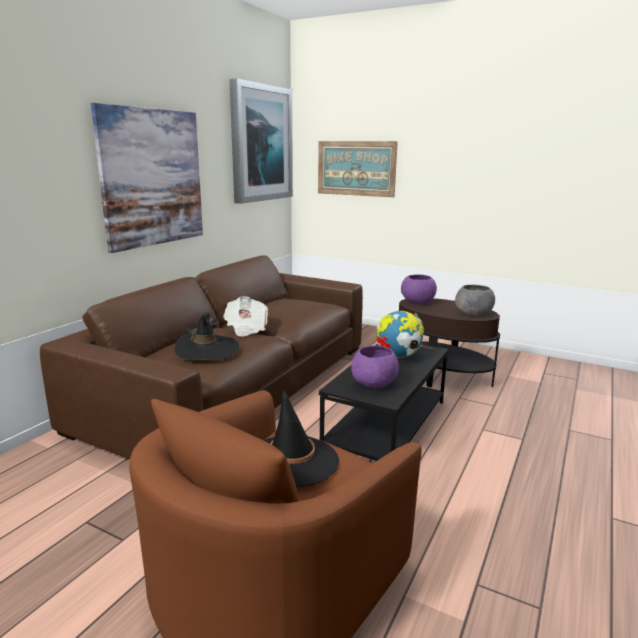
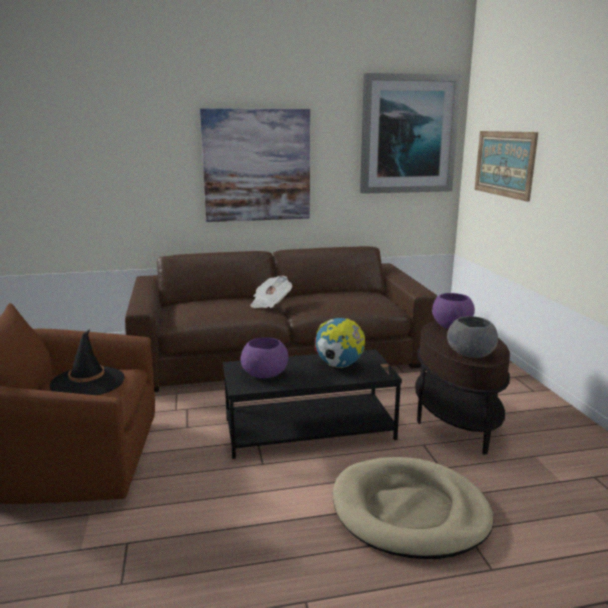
camera: 50 degrees right, 0 degrees up
black hat [174,312,239,360] -> none
none -> beige dog bed [333,457,493,559]

